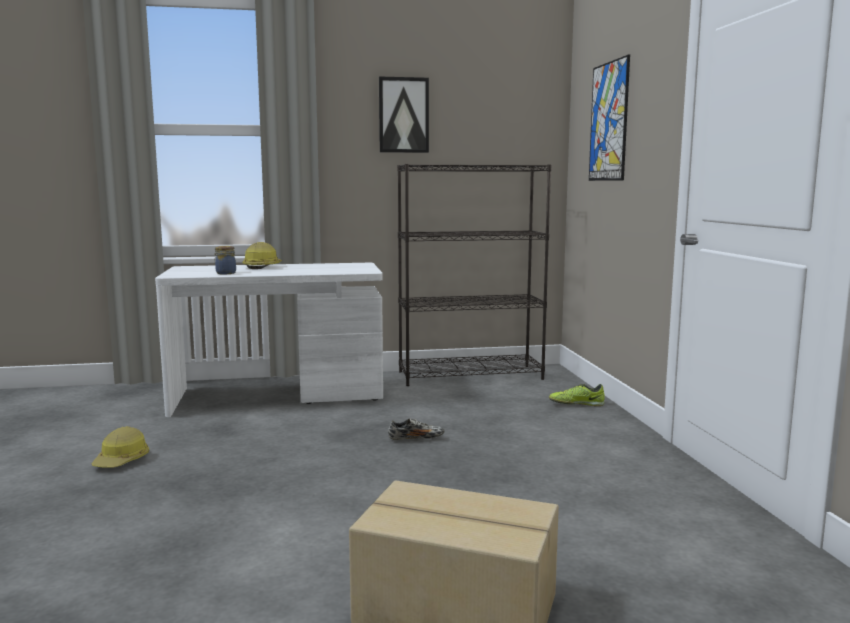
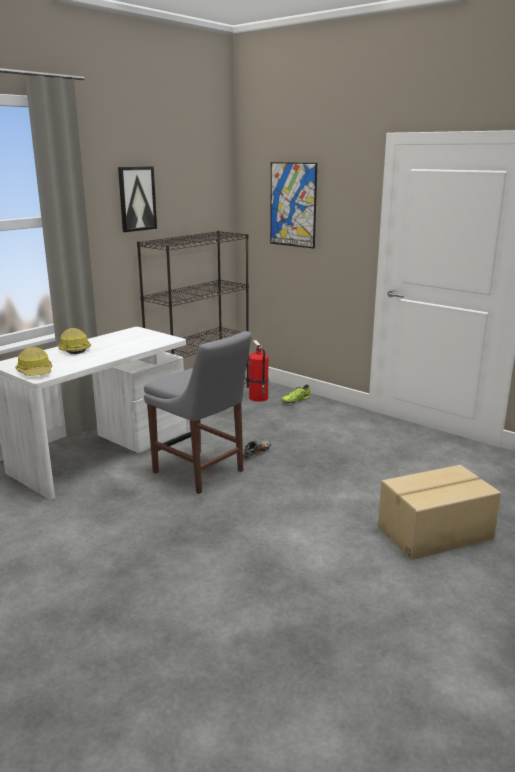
camera: 40 degrees left, 10 degrees up
hard hat [92,426,149,468] -> hard hat moved to [15,347,52,376]
jar [214,246,236,274] -> none
none -> grey chair [144,331,252,494]
none -> fire extinguisher [249,340,269,402]

